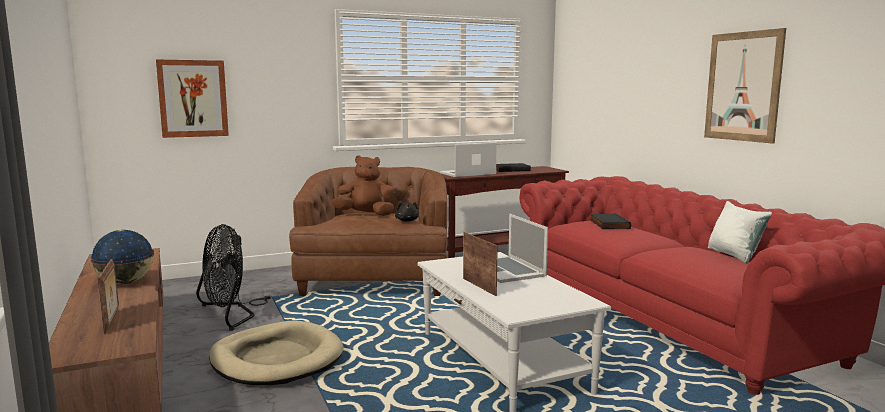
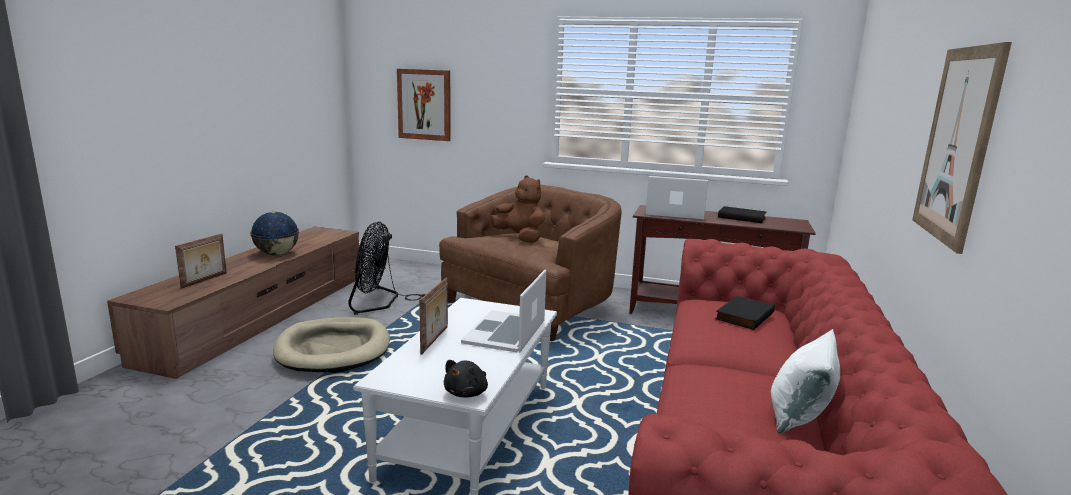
camera: 40 degrees right, 5 degrees up
black plush toy [395,202,419,222] -> black plush toy moved to [444,360,488,397]

